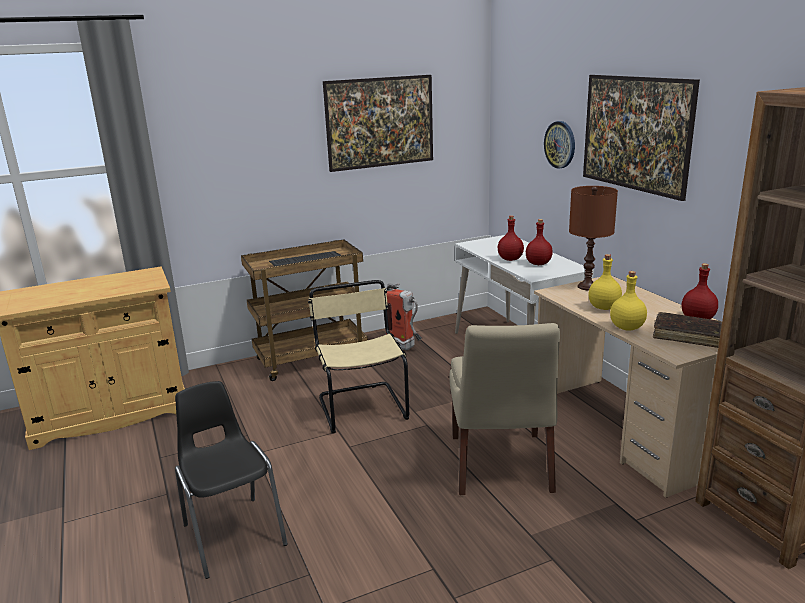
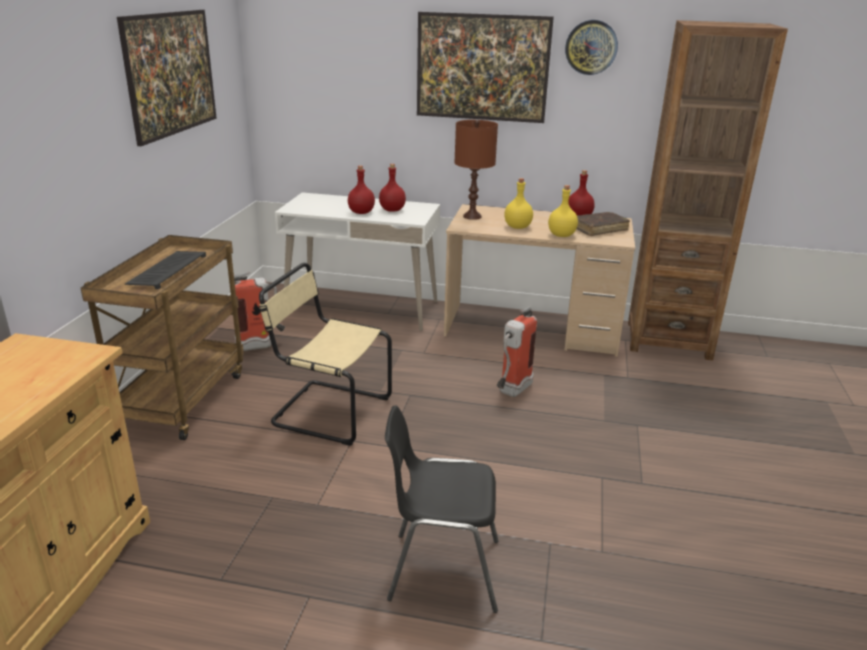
camera: 55 degrees left, 5 degrees up
beige chair [450,323,560,495] -> fire extinguisher [496,307,537,397]
wall clock [544,121,575,169] -> wall clock moved to [565,20,618,75]

